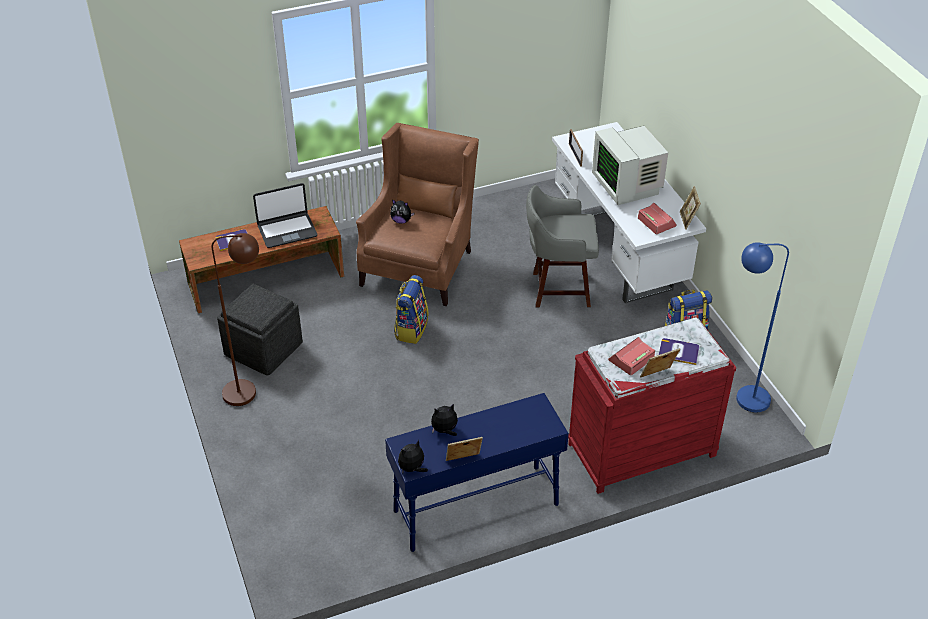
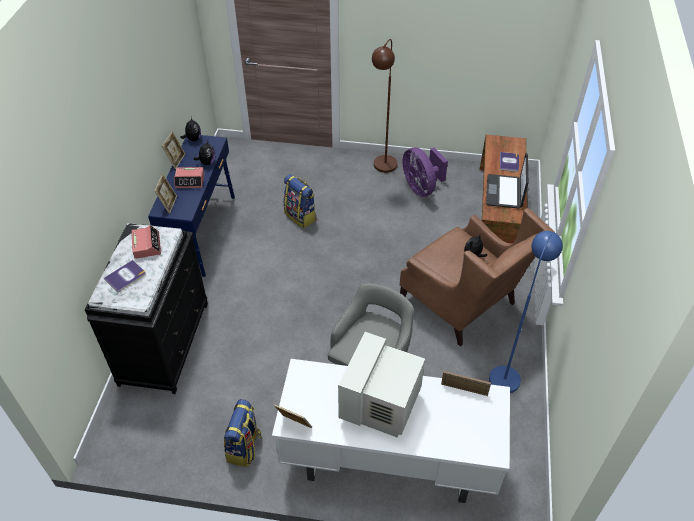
camera: 120 degrees right, 5 degrees up
grey ottoman [217,283,303,376] -> purple fan [403,147,448,197]
backpack [394,275,429,344] -> backpack moved to [284,174,317,228]
red dresser [568,317,736,494] -> black dresser [85,223,208,394]
monitor [592,126,668,205] -> monitor turned 75 degrees counterclockwise [338,332,425,438]
alarm clock [638,203,677,234] -> alarm clock moved to [174,167,204,188]
picture frame [640,348,680,378] -> picture frame moved to [154,174,177,214]
blue floor lamp [736,242,789,412] -> blue floor lamp moved to [489,231,563,393]

